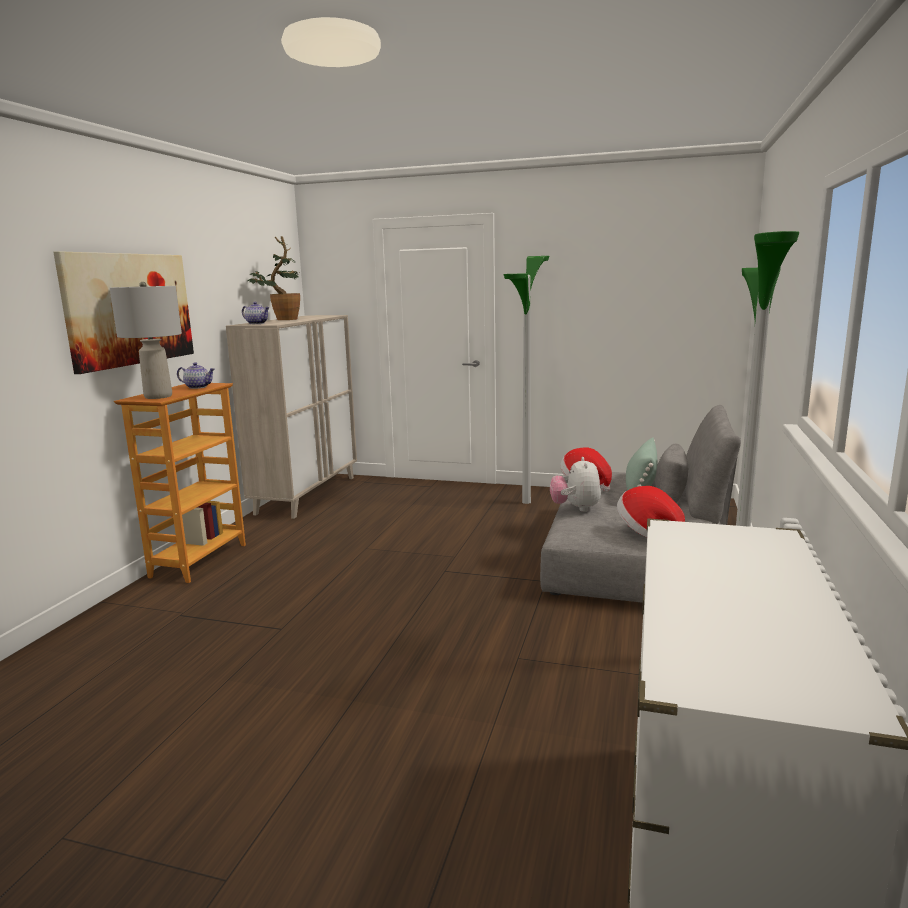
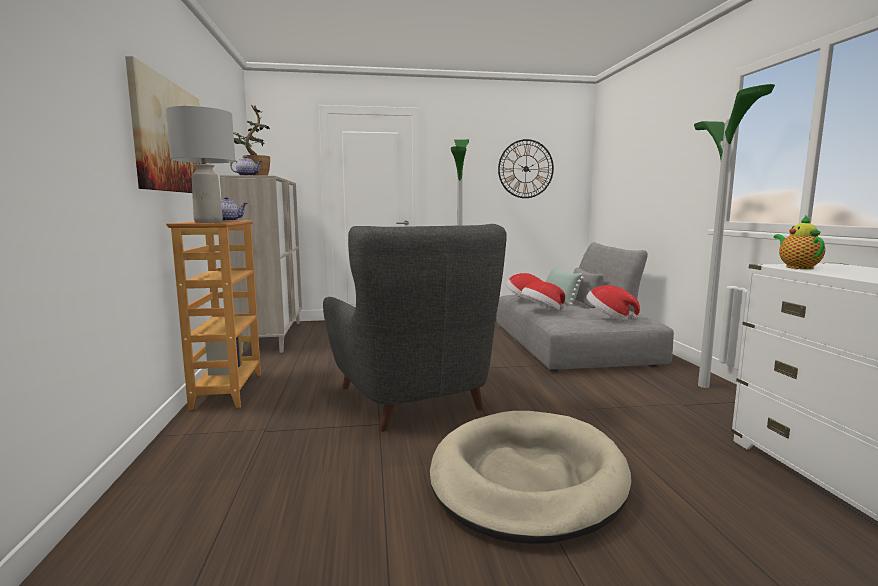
camera: 25 degrees left, 5 degrees down
plush toy [550,457,601,512] -> hat [521,281,565,311]
none -> grey armchair [323,224,507,432]
none -> beige dog bed [430,411,631,544]
none -> wall clock [498,139,554,198]
none -> teapot [774,215,825,269]

